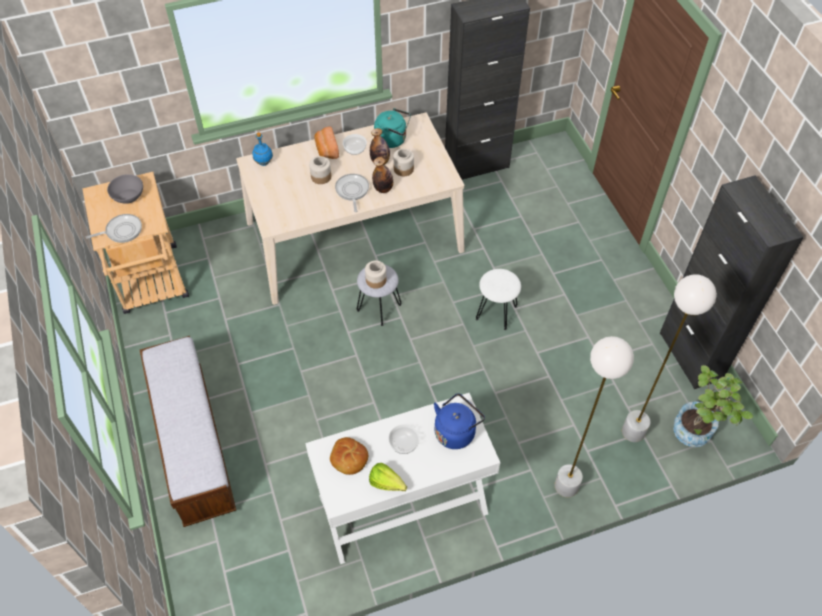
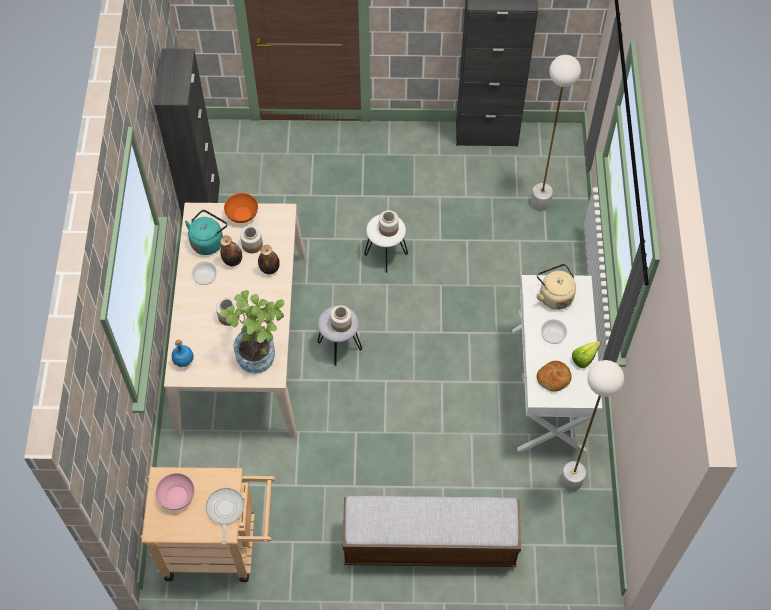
camera: 70 degrees left, 5 degrees up
grey bowl [107,174,143,204] -> pink bowl [155,473,195,510]
bread [314,126,339,159] -> none
frying pan [335,174,369,212] -> none
blue kettle [434,393,485,449] -> beige kettle [536,264,576,310]
white floor lamp [555,336,634,497] -> white floor lamp moved to [560,360,624,491]
potted plant [673,365,753,447] -> potted plant moved to [219,290,285,374]
none -> orange bowl [224,193,258,223]
none -> jar [379,210,399,237]

